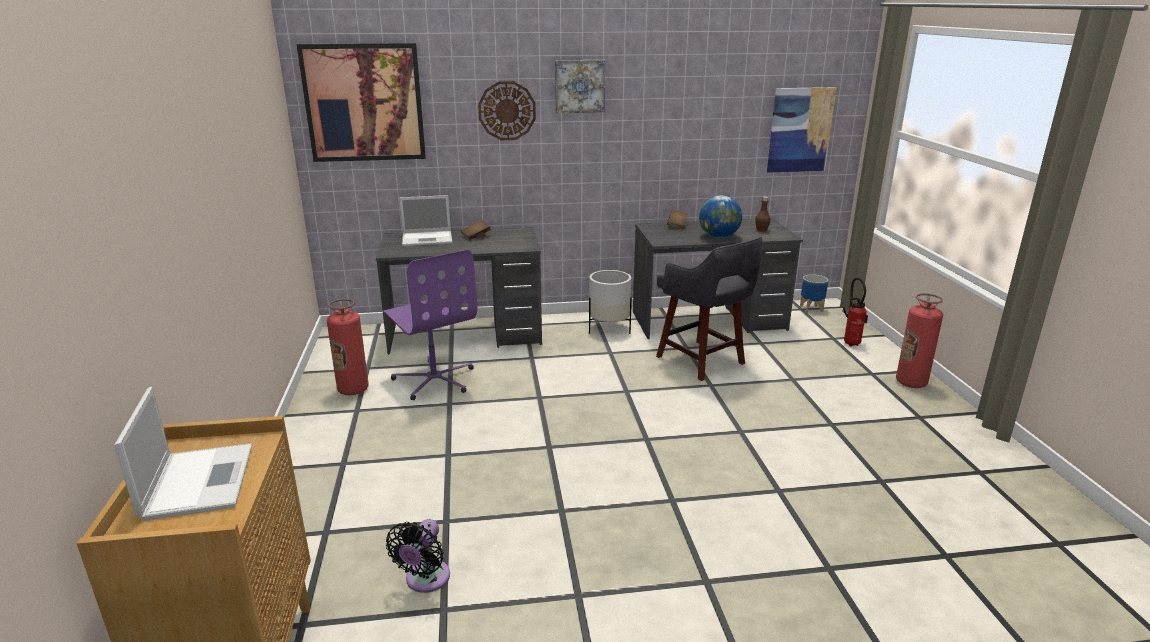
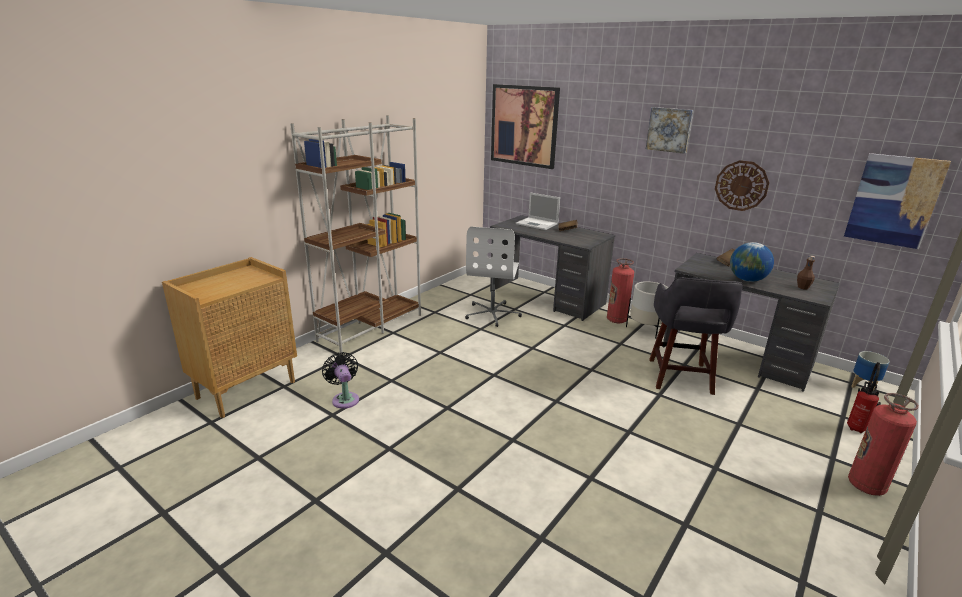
camera: 45 degrees right, 0 degrees up
laptop [114,387,252,521] -> none
fire extinguisher [327,299,369,395] -> fire extinguisher moved to [607,258,634,323]
purple office chair [383,250,477,400] -> white office chair [465,227,522,327]
black fan [386,519,450,593] -> black fan turned 90 degrees clockwise [322,352,359,409]
wall clock [478,81,536,140] -> wall clock moved to [715,160,769,211]
none -> brown bookcase [290,115,421,354]

